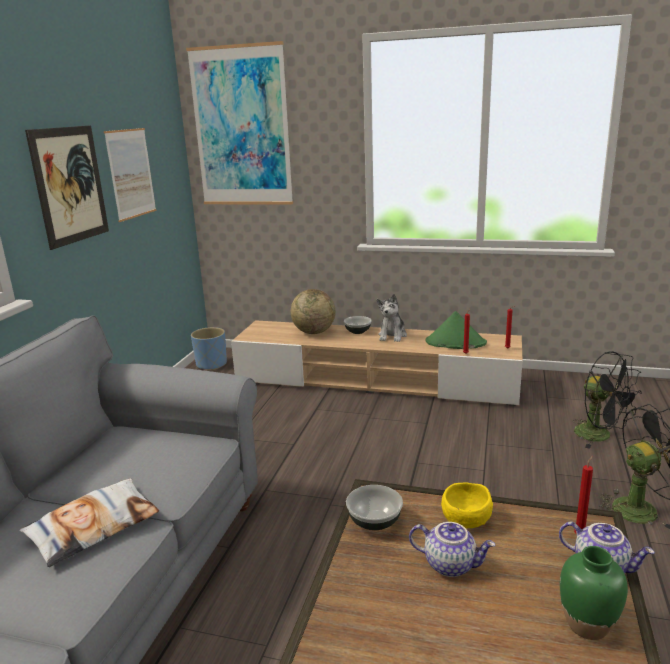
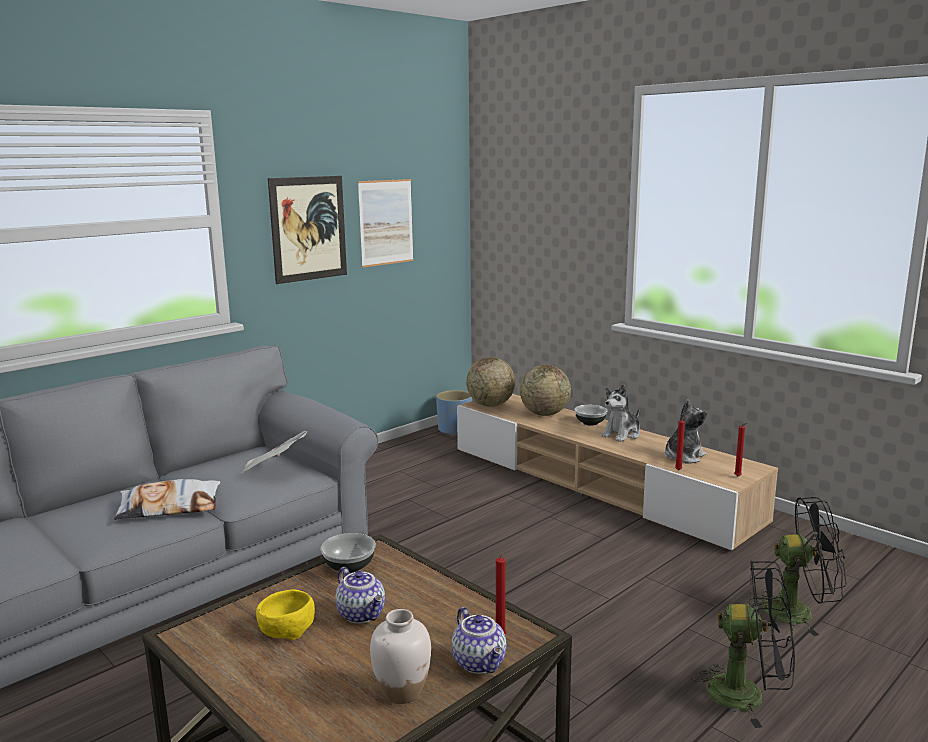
camera: 30 degrees right, 5 degrees down
picture [186,41,293,205] -> none
green hat [426,311,487,349] -> plush toy [664,399,707,463]
yellow bowl [441,482,493,528] -> yellow bowl moved to [256,589,315,640]
green vase [560,546,628,640] -> white vase [370,609,431,704]
black fan [572,351,642,449] -> black fan turned 75 degrees counterclockwise [747,497,847,636]
none -> newspaper [243,431,307,472]
none -> globe [466,357,515,407]

